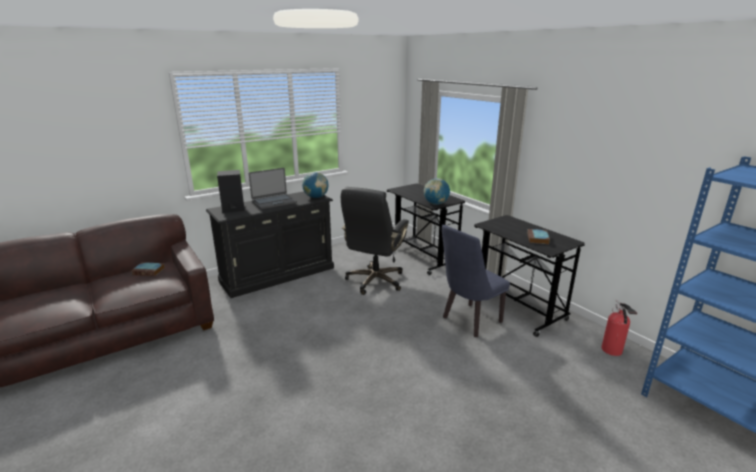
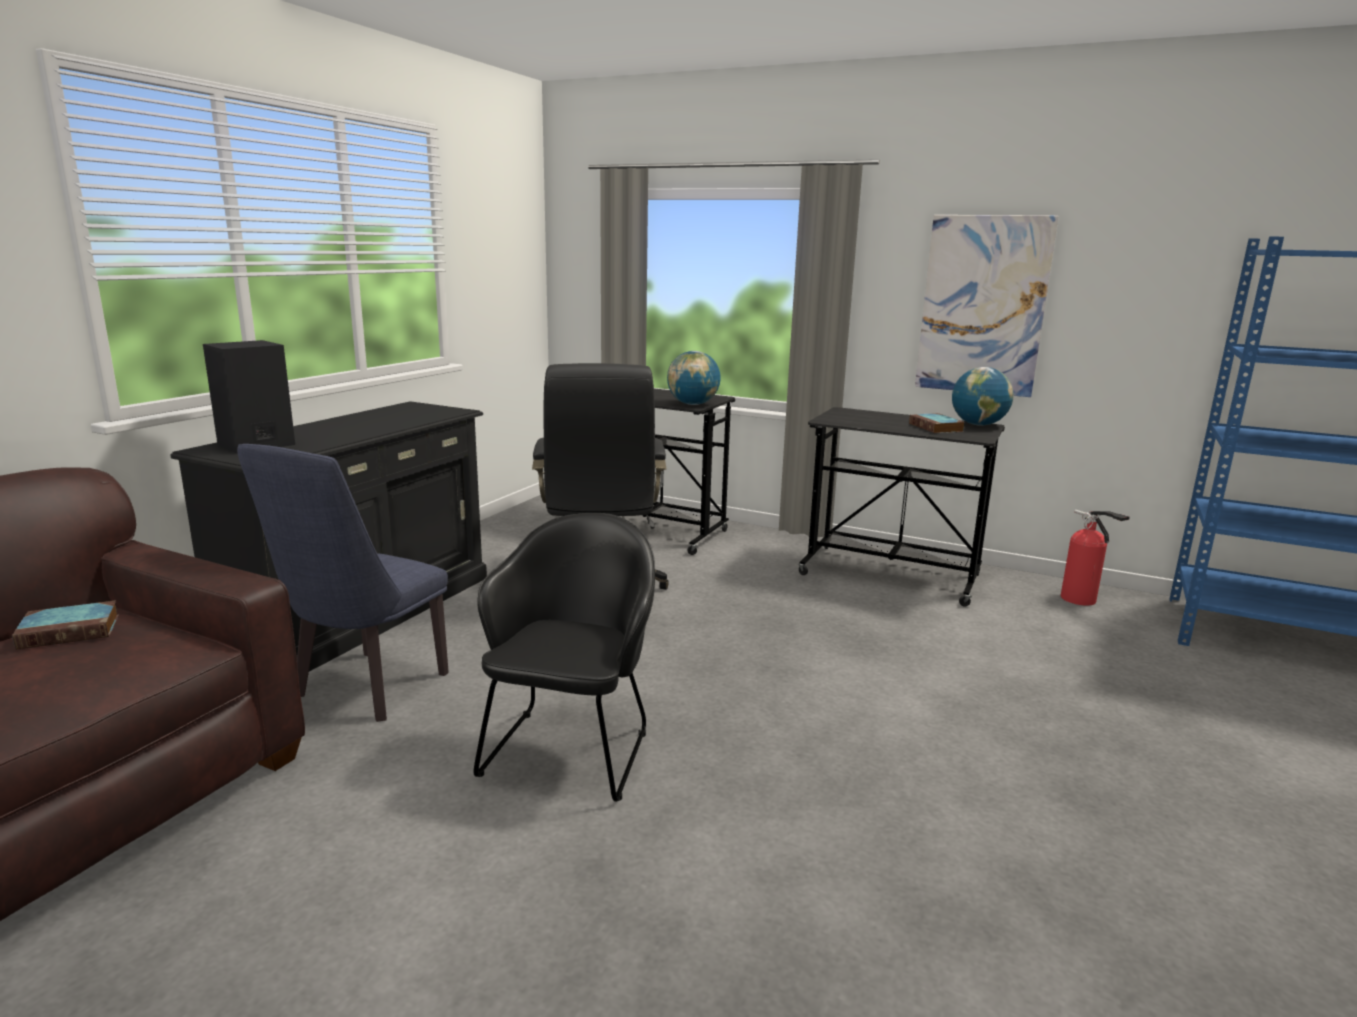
camera: 30 degrees left, 5 degrees down
laptop [249,168,297,209] -> none
globe [302,172,328,198] -> globe moved to [952,367,1014,426]
blue chair [442,225,510,337] -> blue chair moved to [237,444,449,722]
none -> black armchair [474,513,655,802]
none -> picture [915,215,1059,397]

